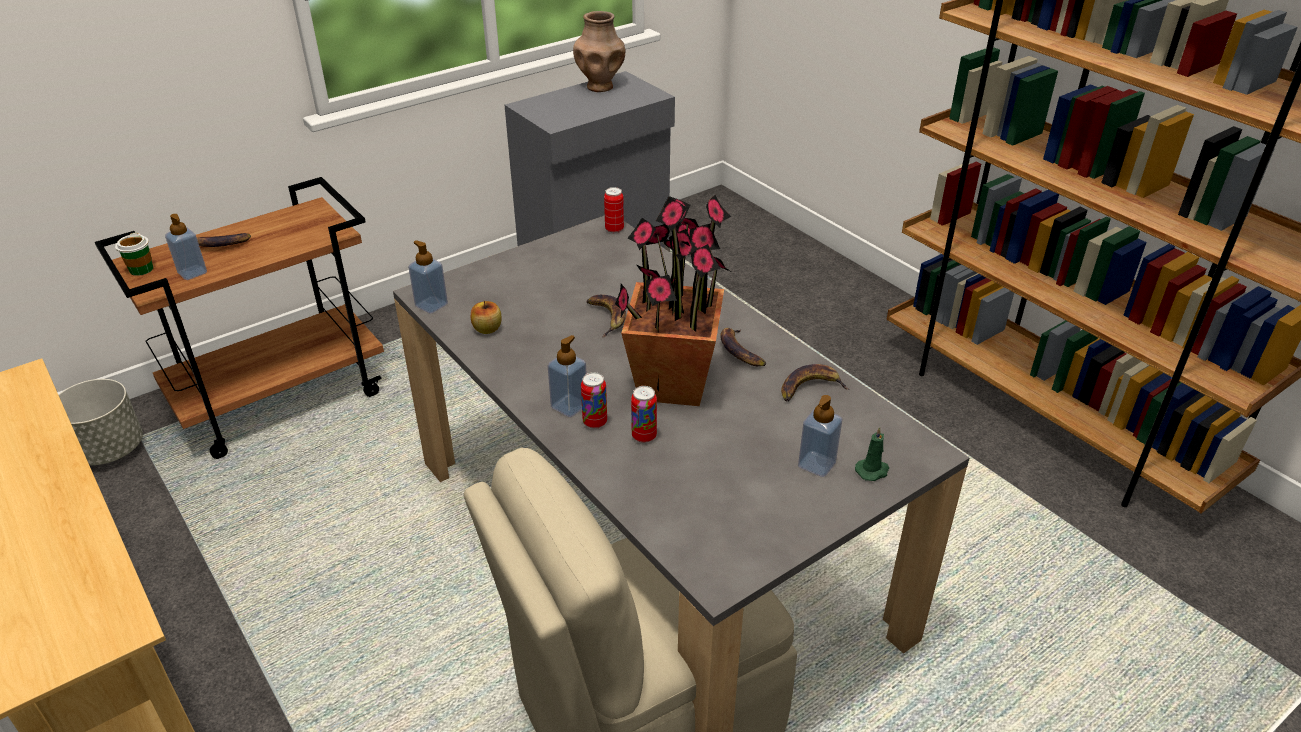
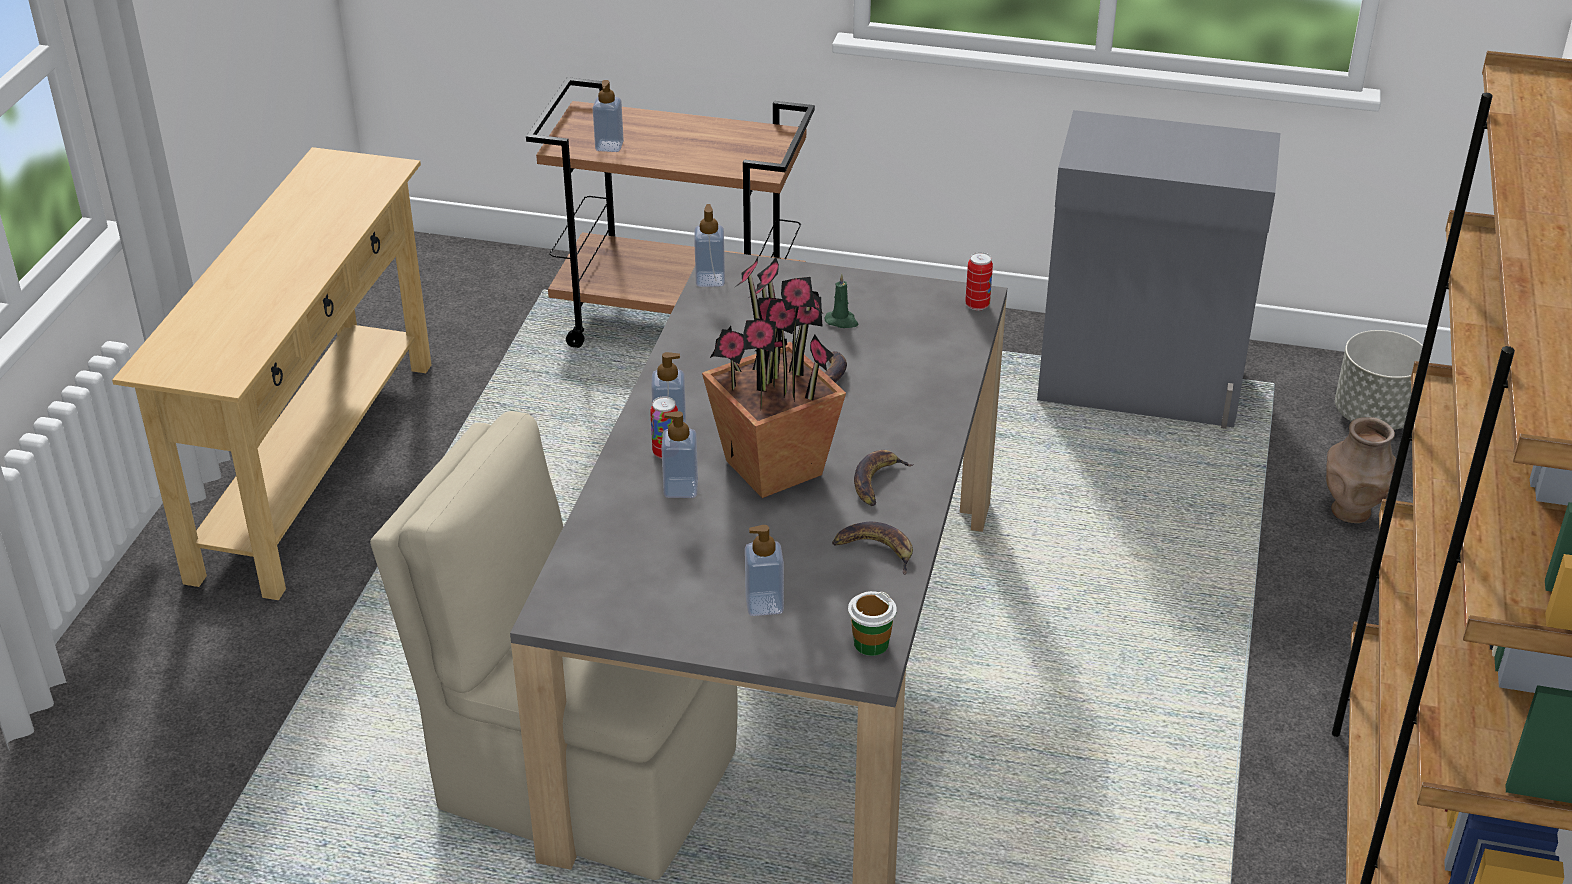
camera: 50 degrees right, 0 degrees up
grey planter [59,379,143,466] -> grey planter moved to [1335,330,1430,430]
cup [115,233,153,276] -> cup moved to [848,591,897,656]
banana [197,233,251,247] -> none
apple [471,301,501,334] -> none
brown vase [573,11,625,92] -> brown vase moved to [1326,417,1396,523]
can [631,386,657,443] -> soap dispenser [661,411,698,498]
green candle [855,427,889,481] -> green candle moved to [825,274,858,328]

